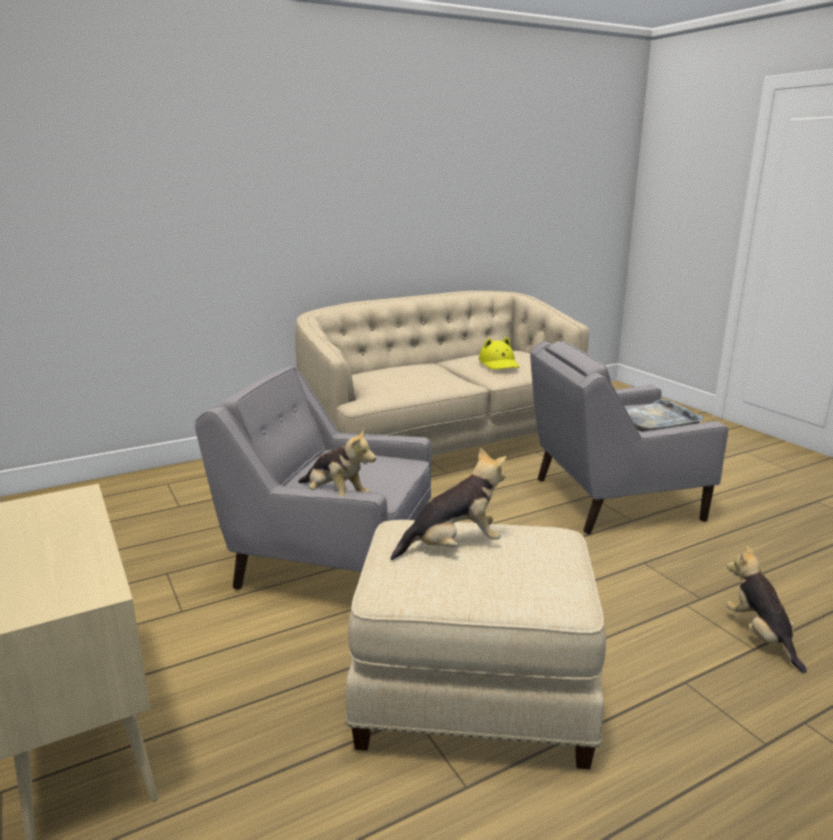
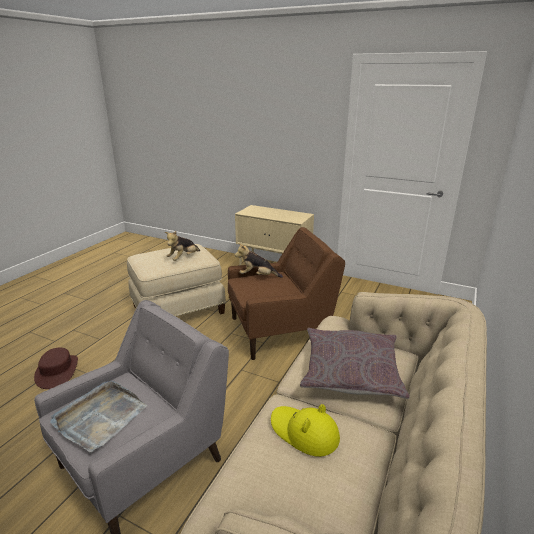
camera: 145 degrees right, 5 degrees up
grey armchair [195,366,431,590] -> brown armchair [228,227,345,360]
plush toy [727,546,807,673] -> brown hat [34,348,78,389]
none -> grey pillow [300,328,409,399]

